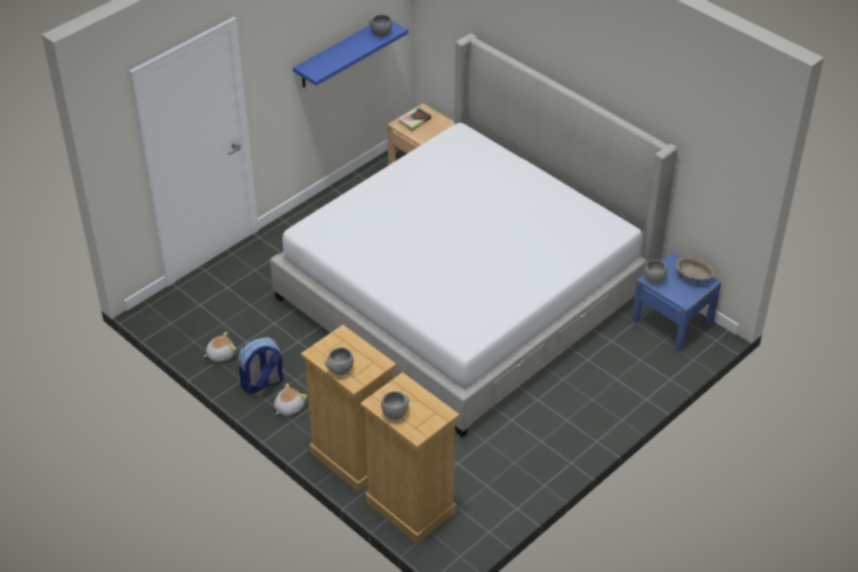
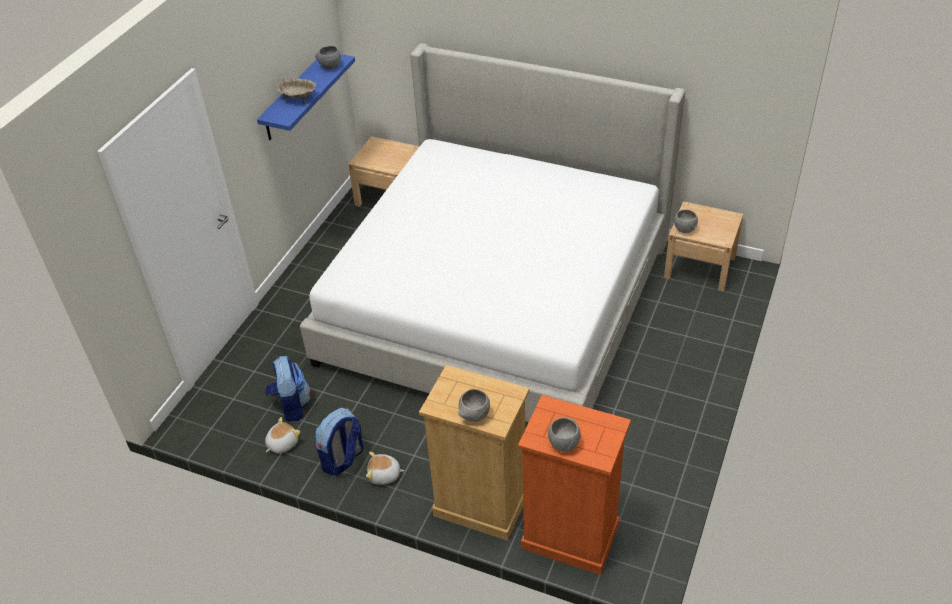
camera: 20 degrees left, 0 degrees up
plush toy [274,383,307,416] -> plush toy turned 105 degrees counterclockwise [366,452,405,485]
beige dresser [360,372,459,544] -> orange dresser [518,395,631,575]
book [398,107,431,131] -> none
blue nightstand [632,253,721,352] -> beige nightstand [664,201,743,292]
beige bowl [675,256,715,287] -> beige bowl moved to [276,78,316,104]
none -> backpack [265,356,311,422]

